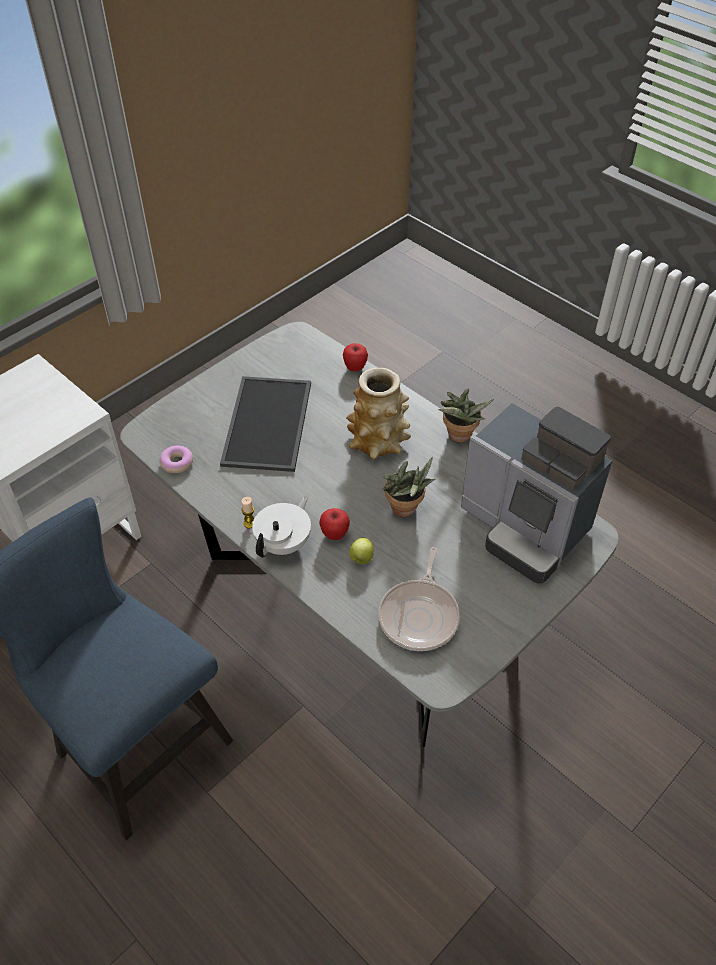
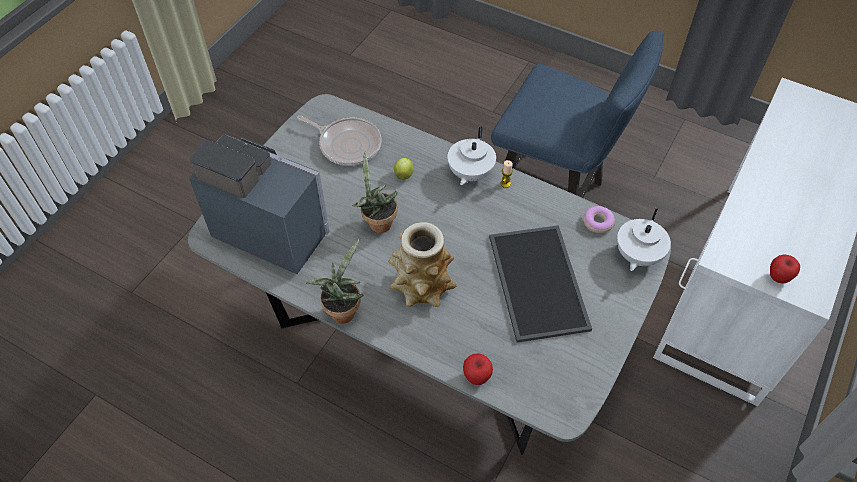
camera: 165 degrees right, 5 degrees up
apple [319,508,350,540] -> apple moved to [770,254,800,284]
frying pan [378,547,460,651] -> frying pan turned 120 degrees clockwise [297,116,382,166]
none -> white teapot [617,207,671,271]

